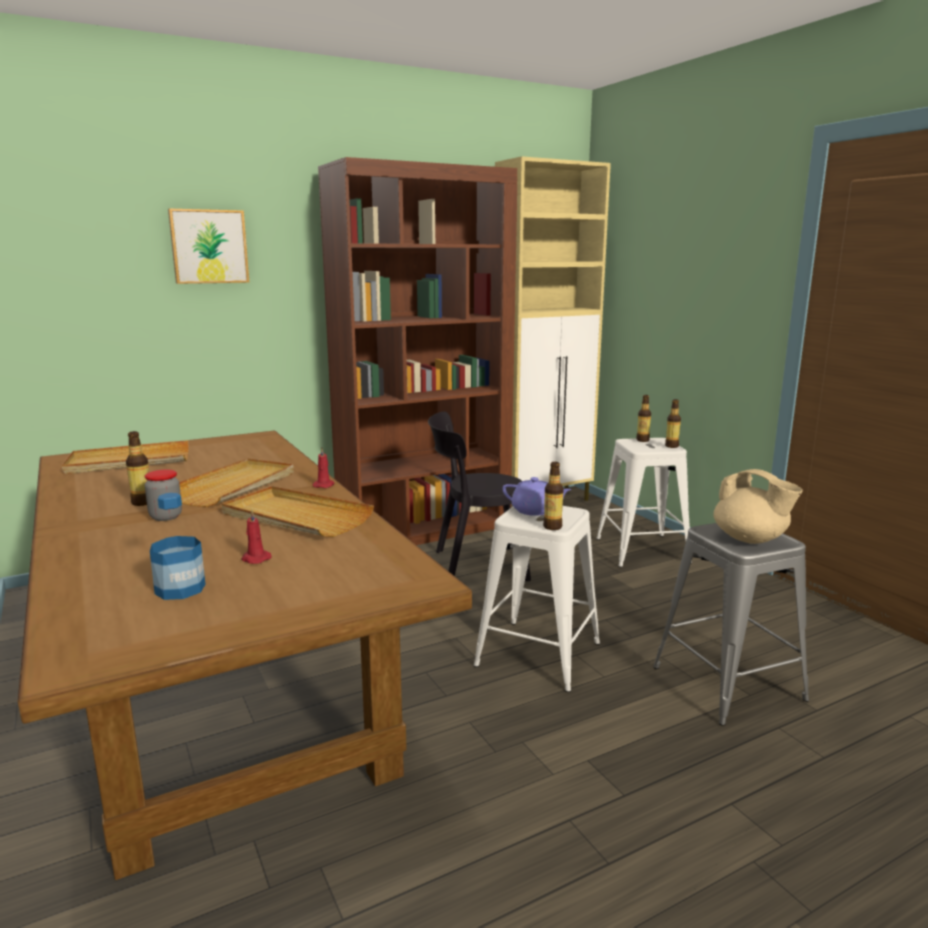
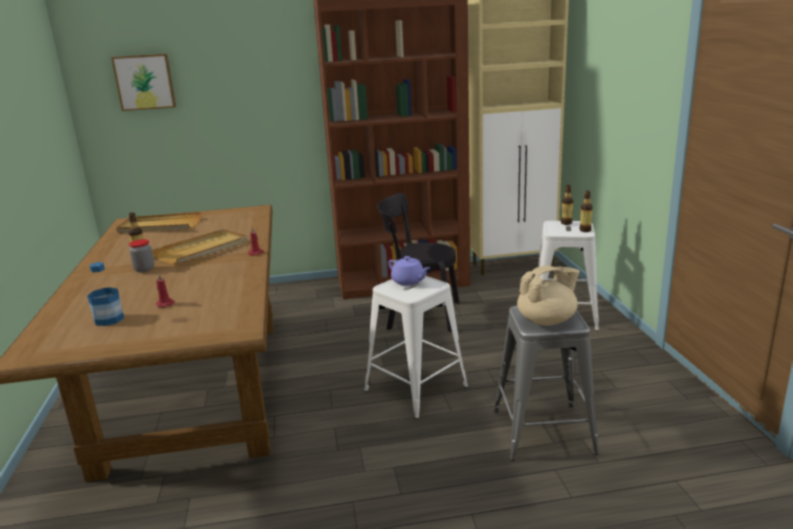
camera: 20 degrees right, 5 degrees up
picture [168,208,250,284] -> picture moved to [111,54,176,111]
beige tray [222,486,374,537] -> none
bottle [543,462,564,530] -> none
beige teapot [714,469,803,544] -> beige teapot turned 90 degrees counterclockwise [517,266,580,326]

